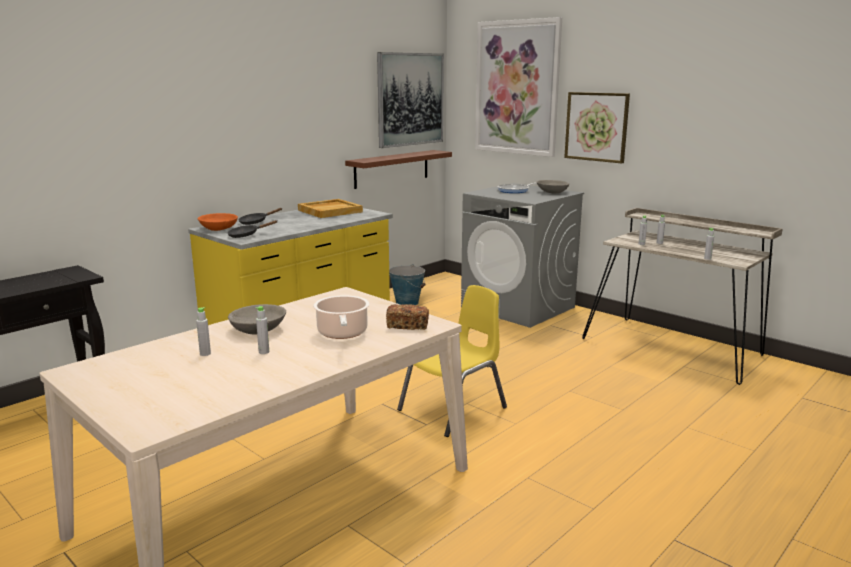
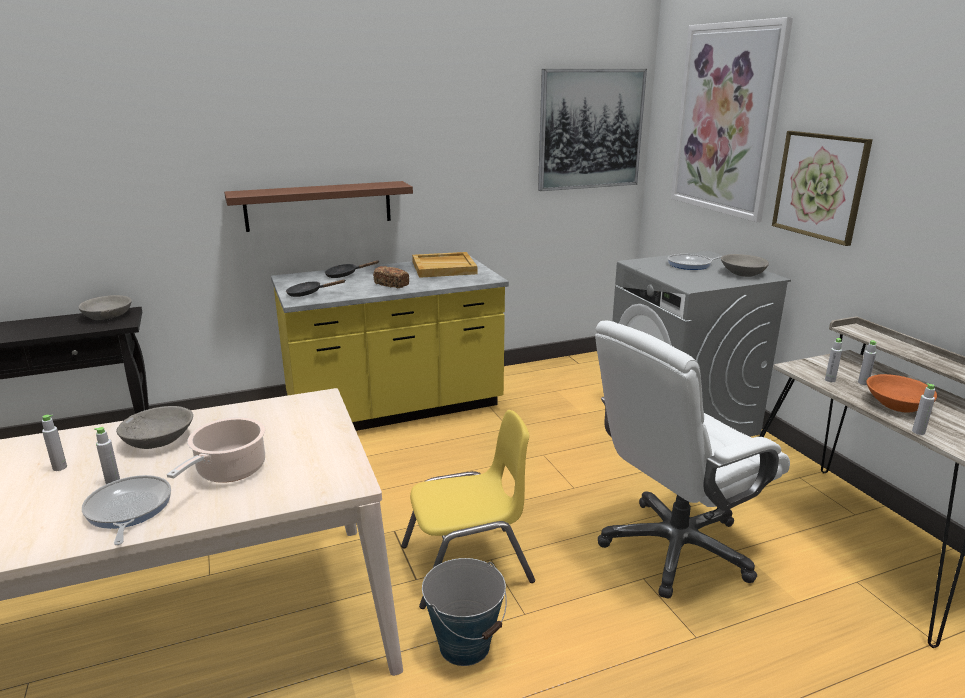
camera: 25 degrees right, 5 degrees up
orange bowl [197,213,238,231] -> orange bowl moved to [866,374,937,413]
brown shelf [345,150,452,189] -> brown shelf moved to [224,181,413,232]
bread [386,304,429,330] -> bread moved to [373,266,409,288]
bucket [389,264,426,305] -> bucket moved to [422,558,507,666]
none -> grey bowl [78,295,132,320]
none -> frying pan [82,475,171,545]
none -> white office chair [595,320,790,599]

